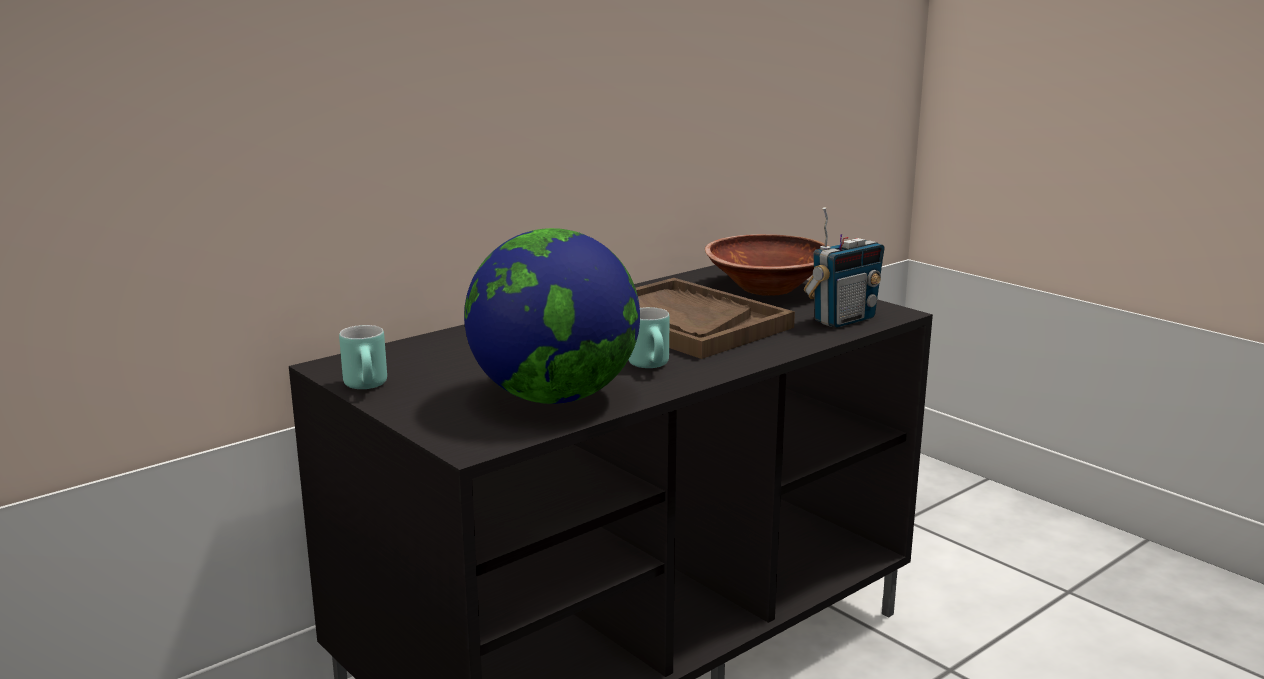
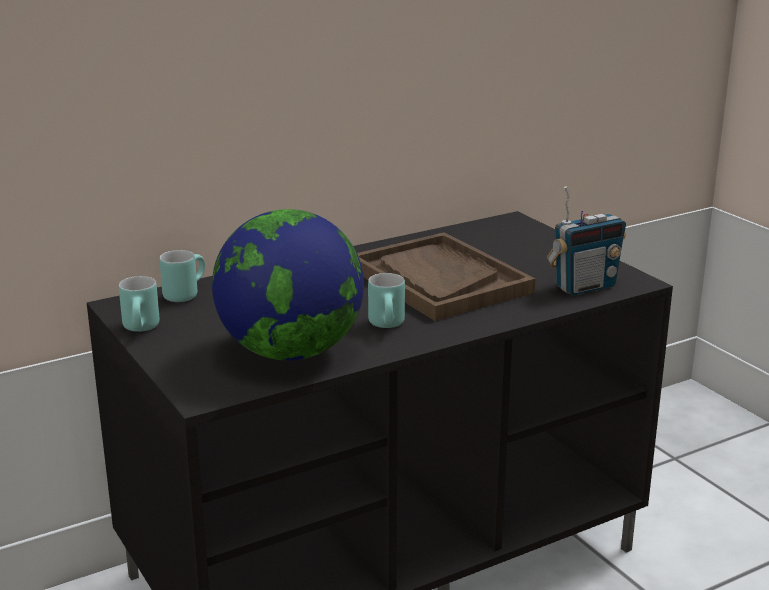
camera: 10 degrees right, 5 degrees up
brown bowl [705,234,829,296] -> none
none -> turquoise mug [160,250,205,302]

